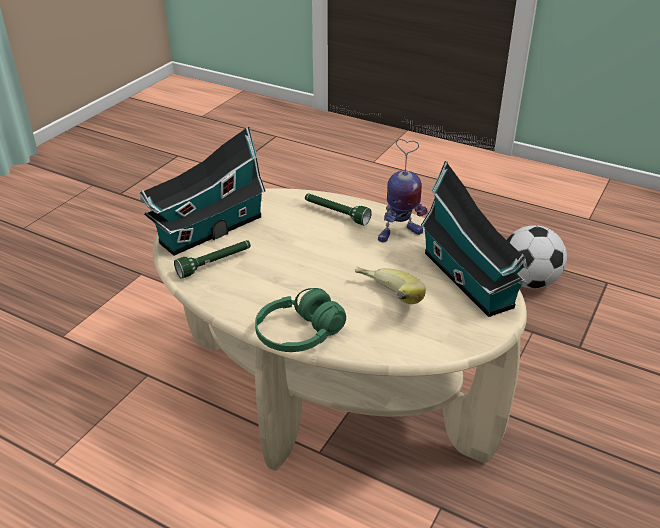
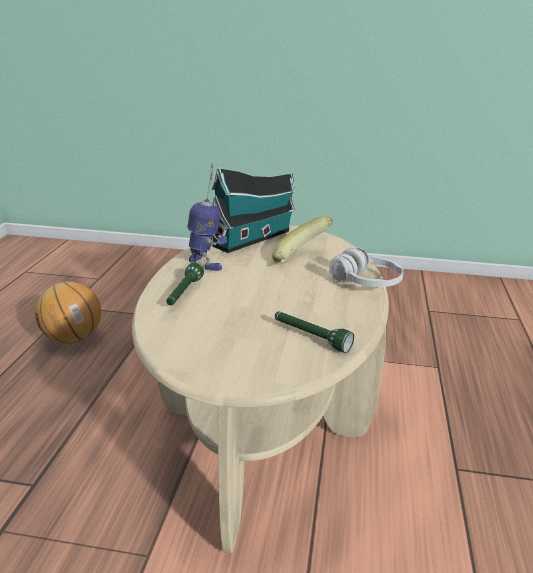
camera: 110 degrees left, 10 degrees down
toy house [140,126,266,256] -> none
green headphones [255,288,346,352] -> white headphones [329,247,404,287]
football [507,225,567,289] -> basketball [35,281,101,344]

